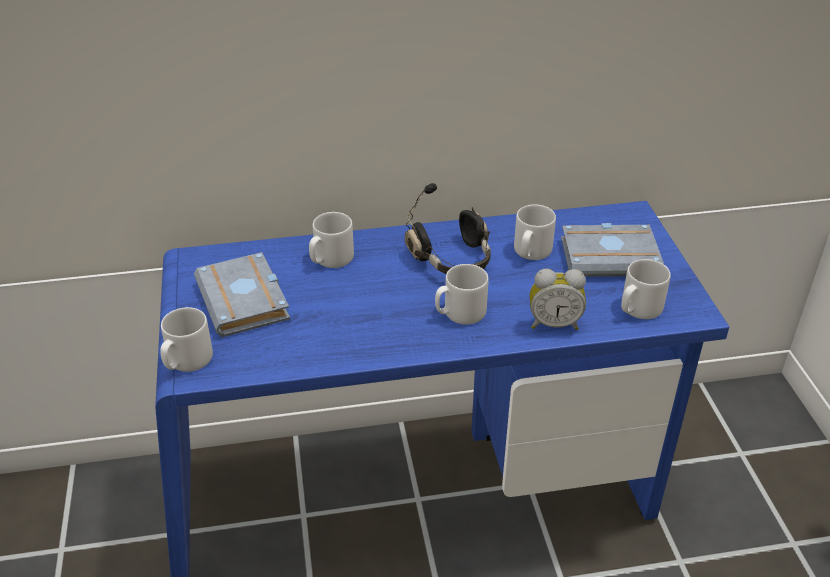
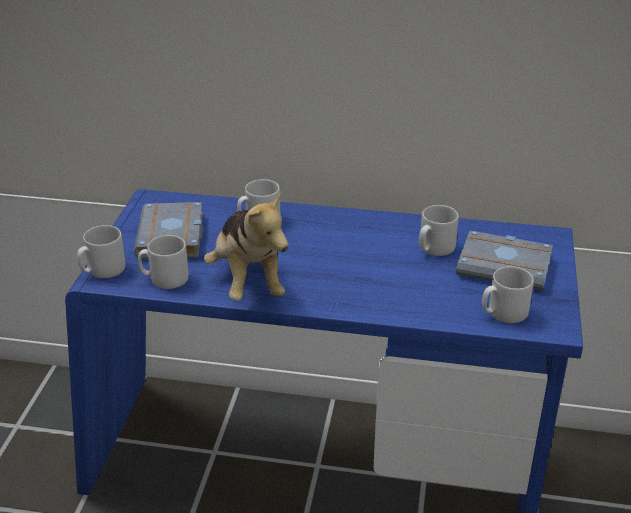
camera: 20 degrees right, 5 degrees down
black headphones [405,183,491,274] -> none
grey mug [435,264,488,325] -> grey mug moved to [138,235,189,289]
alarm clock [530,269,586,330] -> none
none -> plush toy [204,192,288,301]

